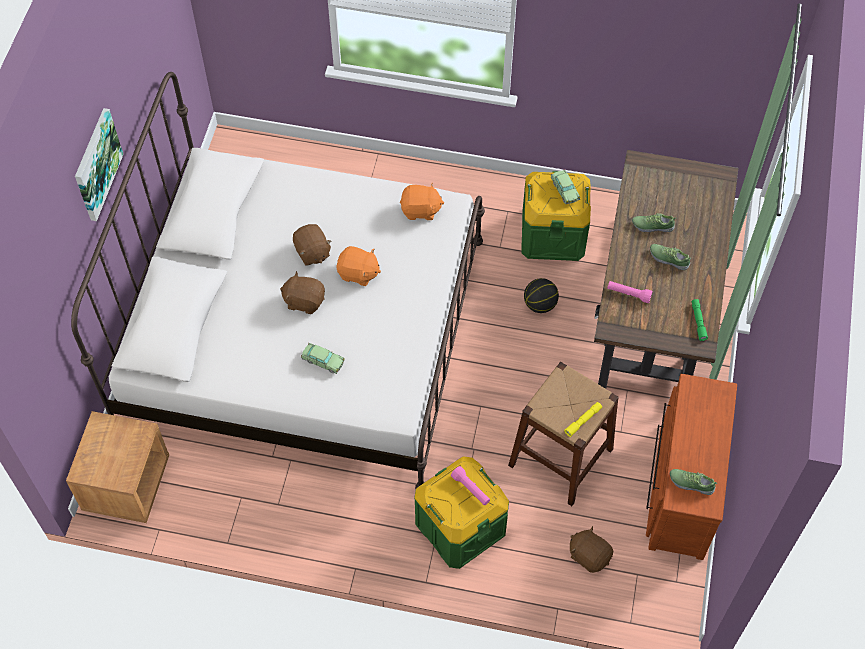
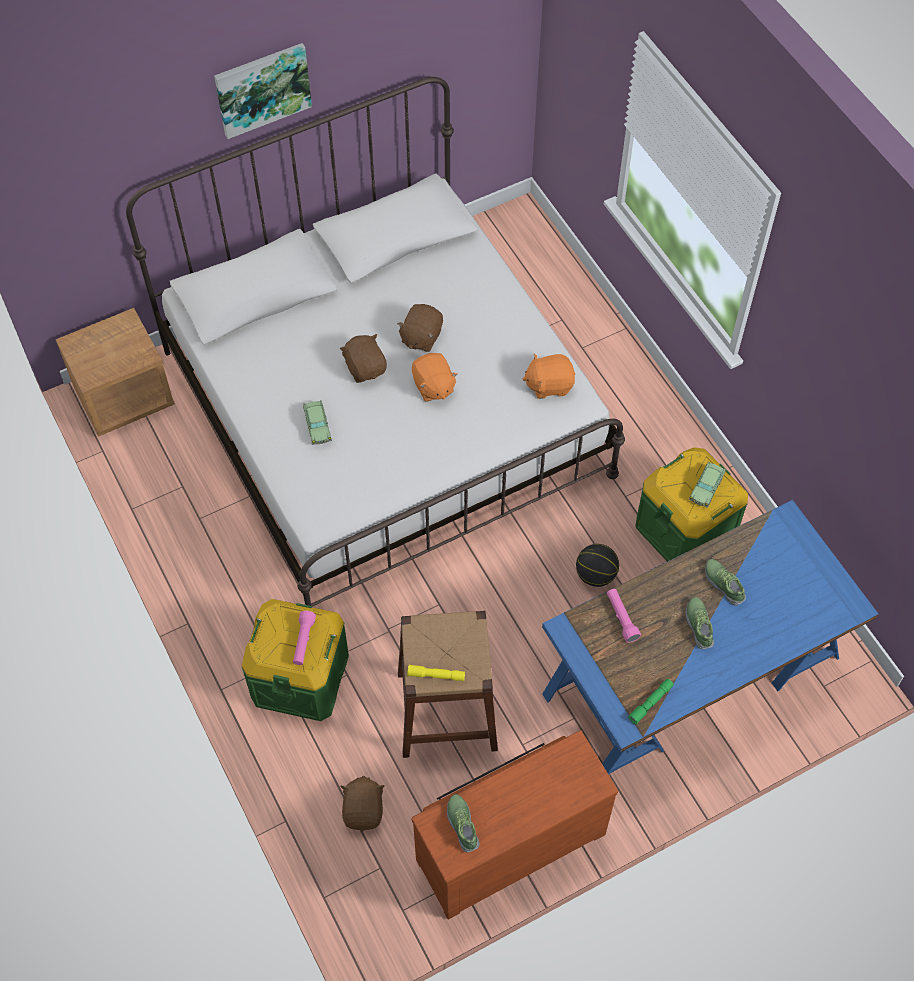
camera: 50 degrees right, 0 degrees up
orange plush toy [400,182,444,220] -> orange plush toy turned 120 degrees clockwise [522,353,575,399]
brown desk [594,150,738,389] -> blue desk [542,500,878,774]

